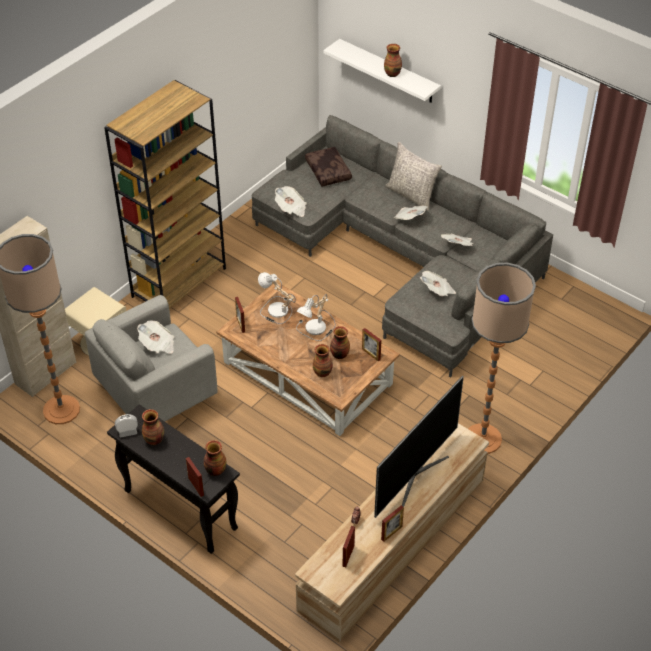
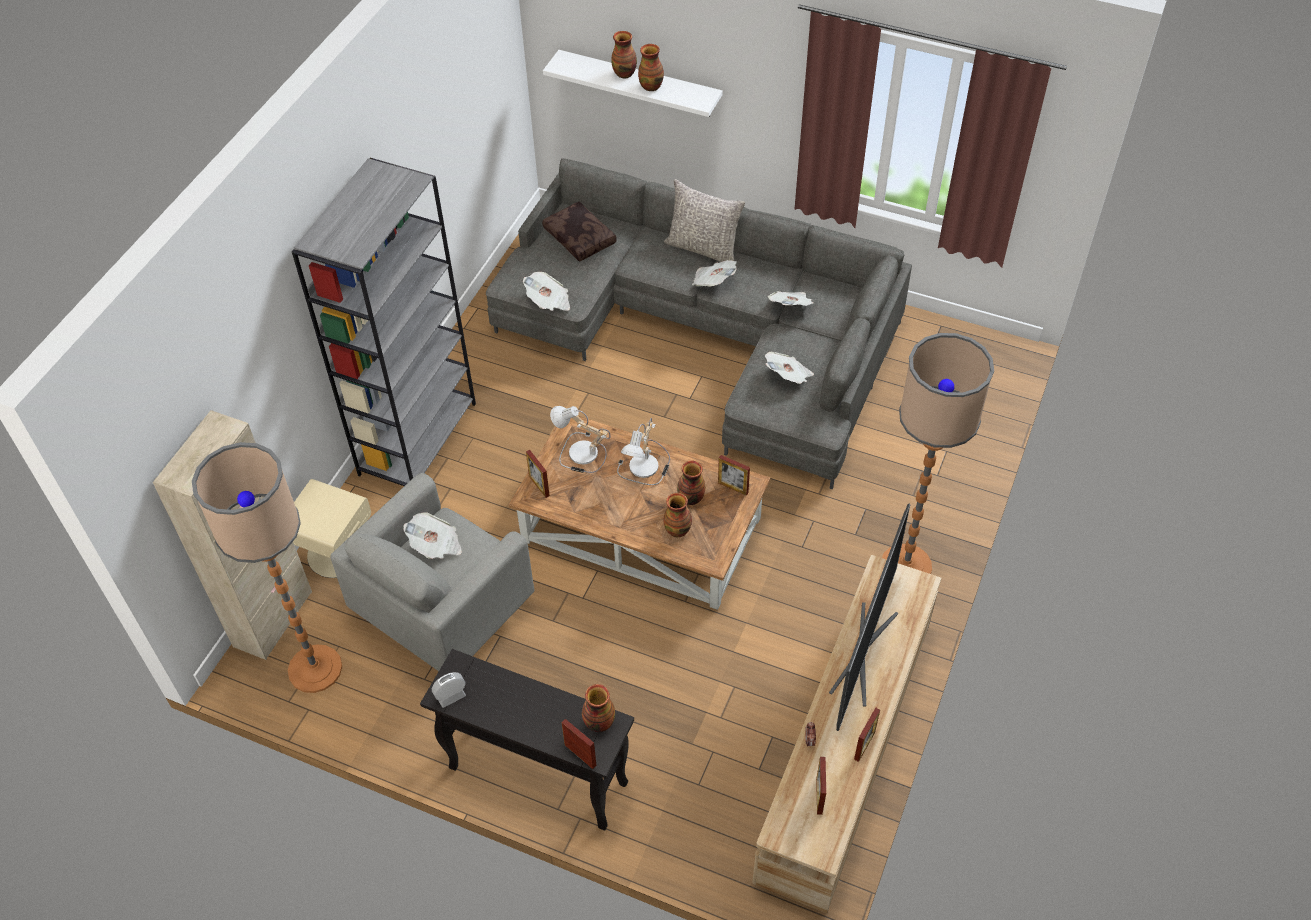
camera: 15 degrees left, 5 degrees up
brown bookcase [104,80,226,309] -> grey bookcase [292,158,476,486]
vase [142,409,164,445] -> vase moved to [611,31,637,79]

